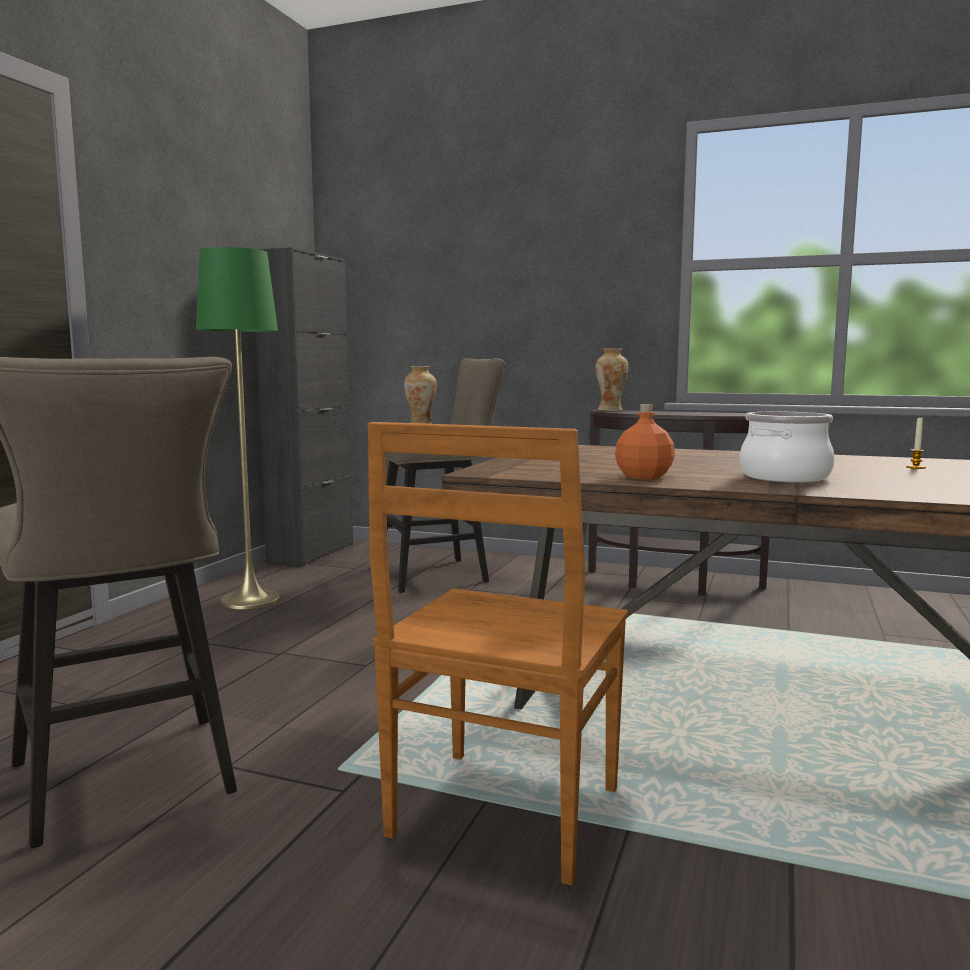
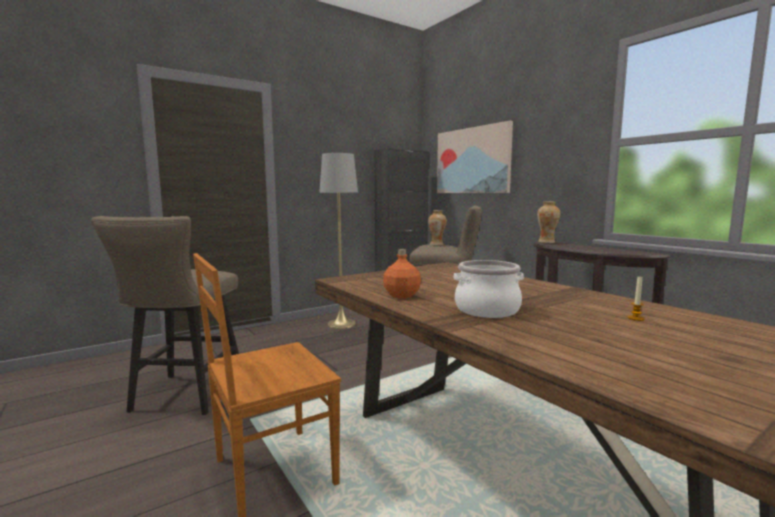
camera: 35 degrees right, 0 degrees up
green floor lamp [196,247,280,609] -> grey floor lamp [319,153,358,329]
none -> picture [437,121,513,193]

